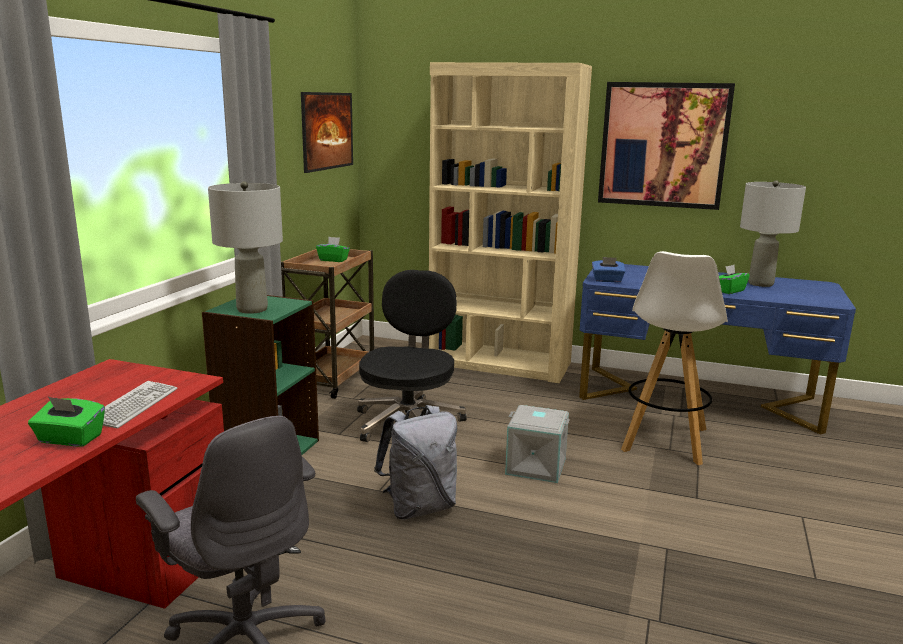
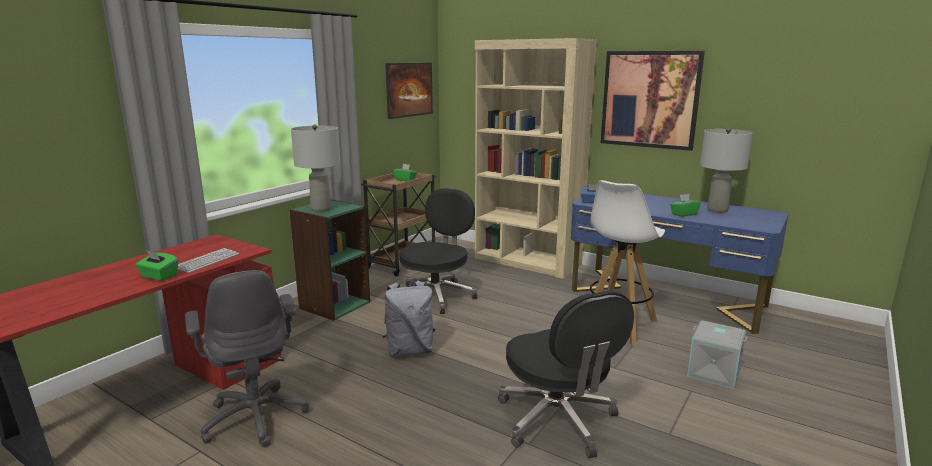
camera: 15 degrees right, 0 degrees up
grey storage box [505,405,570,483] -> grey storage box moved to [687,321,748,389]
none -> black office chair [498,290,634,458]

